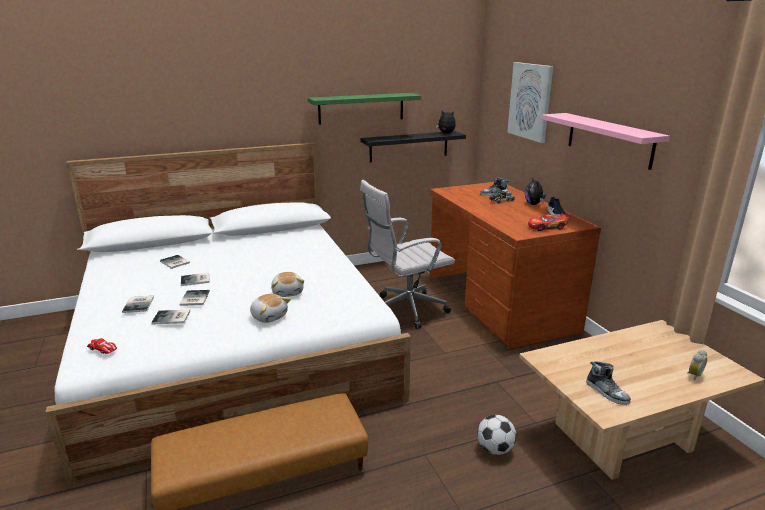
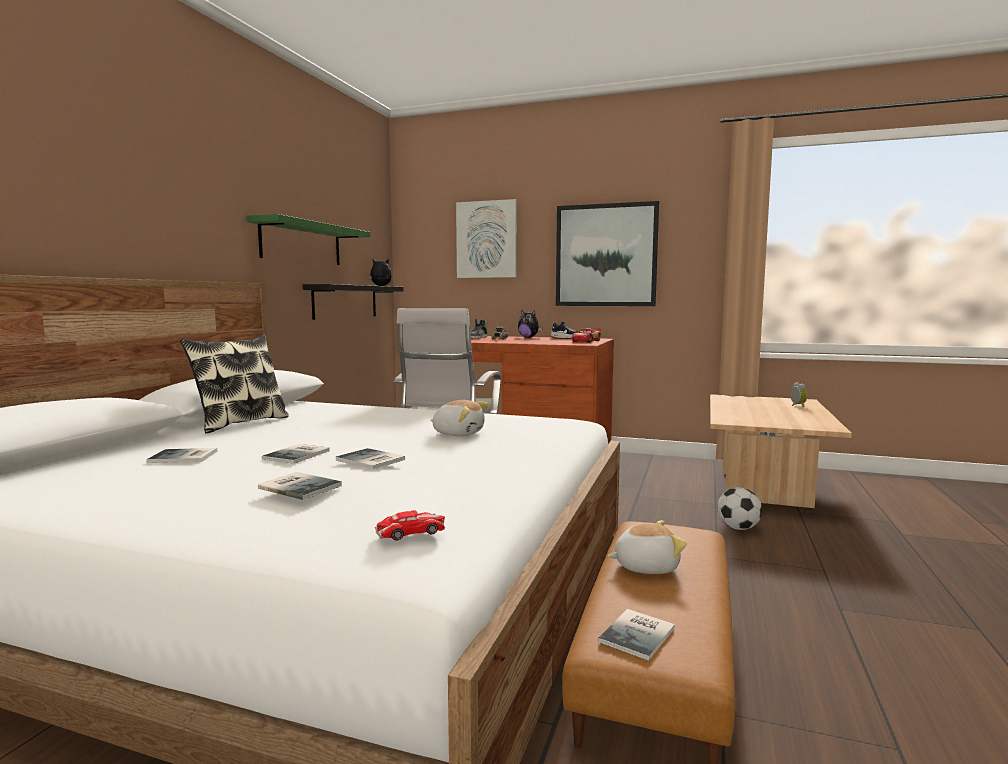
camera: 50 degrees left, 15 degrees down
book [151,310,190,324] -> book moved to [598,609,675,661]
plush toy [250,294,291,323] -> plush toy moved to [608,520,687,574]
pink shelf [542,113,670,170] -> picture [556,201,659,306]
shoe [587,361,631,405] -> none
none -> pillow [180,334,289,433]

